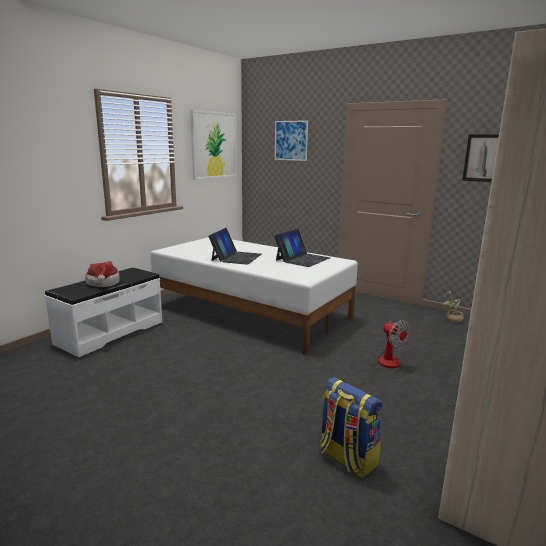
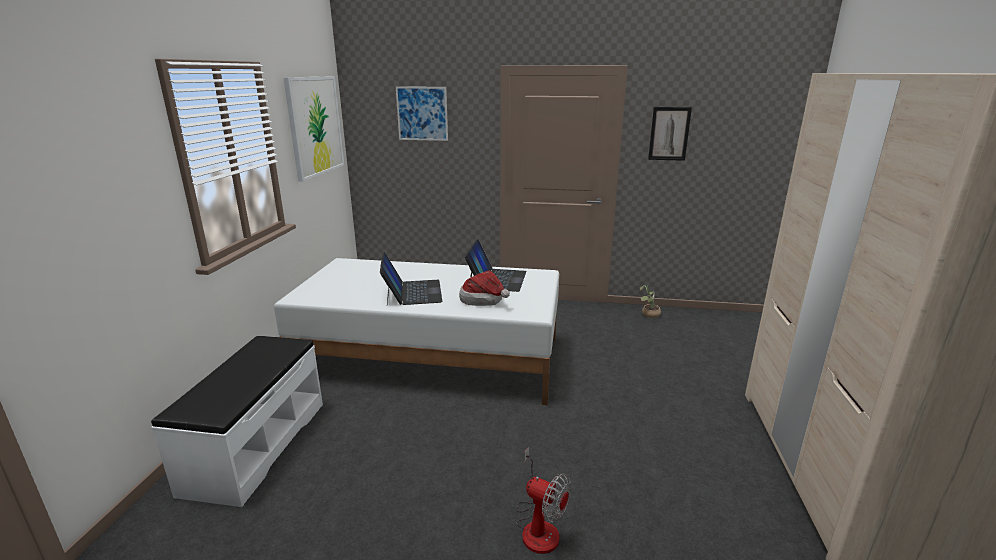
camera: 25 degrees left, 5 degrees up
hat [85,261,120,287] -> hat moved to [459,271,510,306]
backpack [319,377,382,478] -> none
fan [377,320,411,368] -> fan moved to [516,447,571,554]

